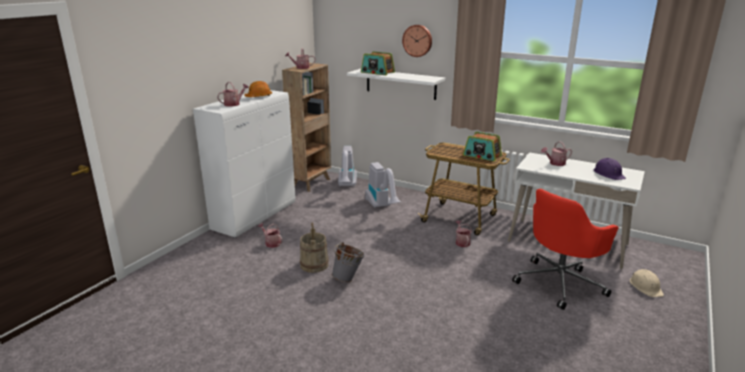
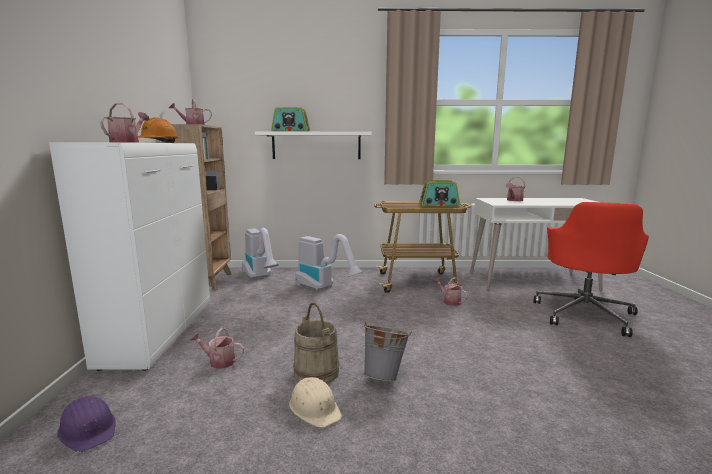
camera: 30 degrees left, 10 degrees down
wall clock [402,25,432,57] -> none
purple hard hat [594,158,626,180] -> purple hard hat moved to [57,396,116,452]
beige hard hat [630,269,664,297] -> beige hard hat moved to [289,377,342,428]

